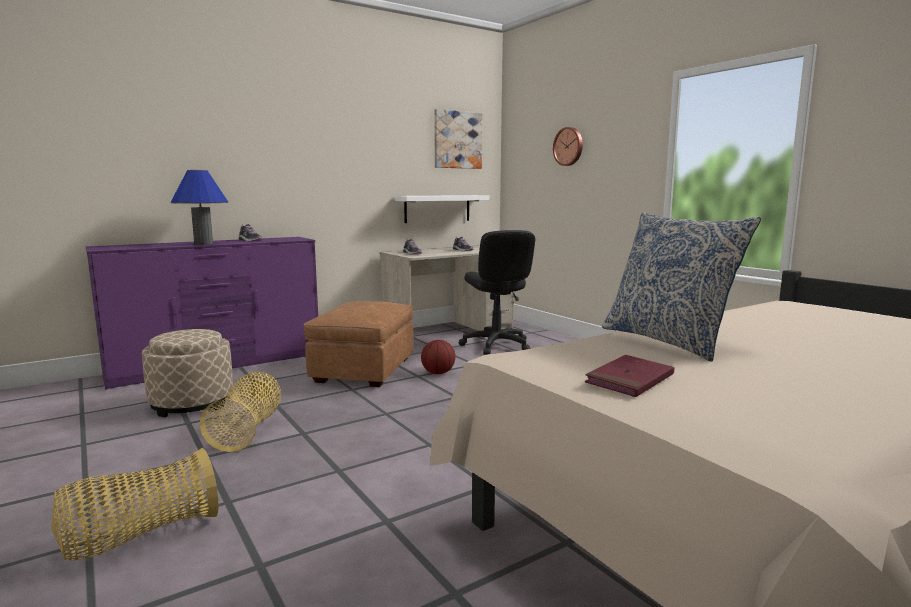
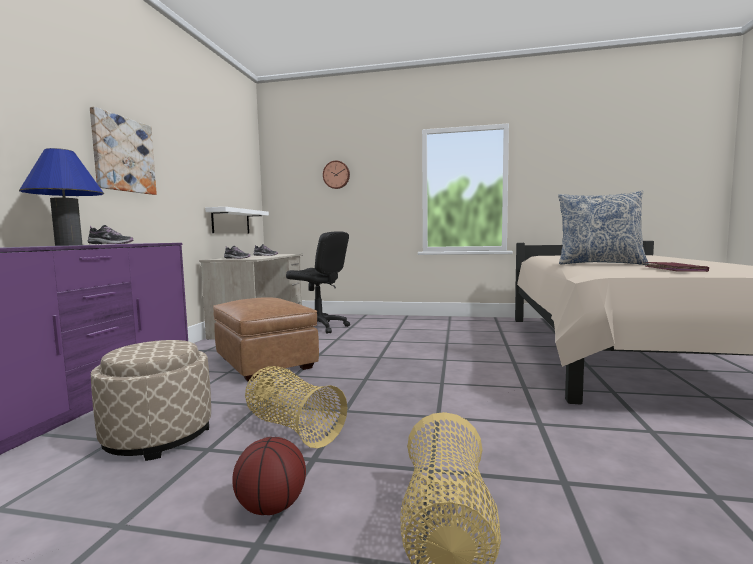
camera: 45 degrees left, 5 degrees down
basketball [421,340,455,374] -> basketball moved to [232,437,306,515]
picture [434,109,482,169] -> picture moved to [90,107,157,195]

